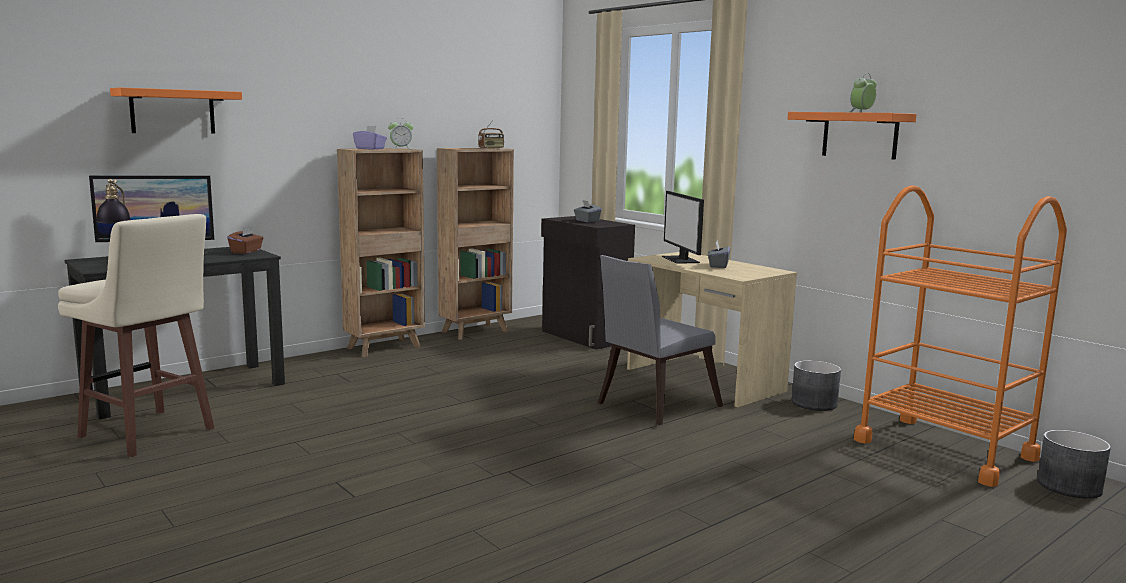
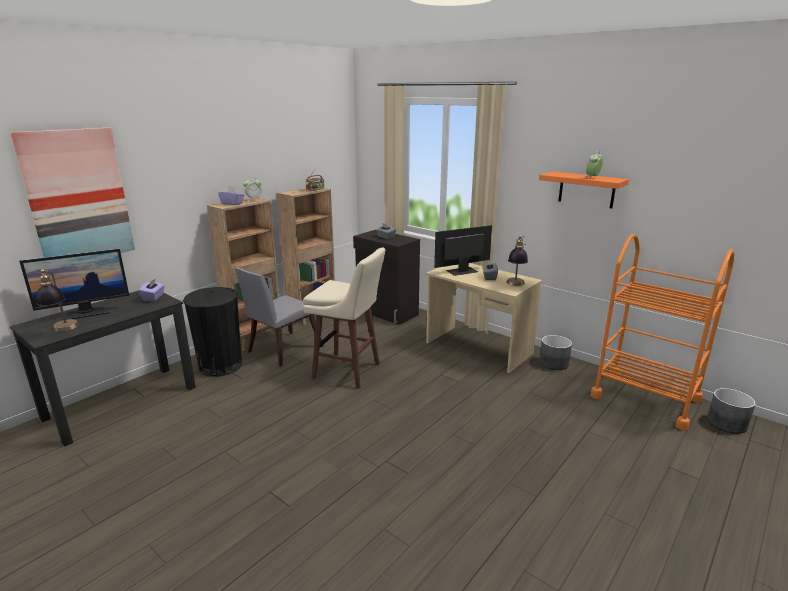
camera: 10 degrees left, 10 degrees up
beige stool [58,214,214,457] -> beige stool moved to [303,248,385,389]
orange shelf [110,87,242,134] -> picture [10,128,135,258]
brown tissue box [227,226,263,254] -> purple tissue box [138,278,165,301]
grey chair [598,255,723,425] -> grey chair moved to [235,267,324,367]
monitor [662,191,704,264] -> monitor turned 90 degrees clockwise [434,225,492,276]
none -> black trash can [183,287,242,377]
none -> table lamp [506,235,528,286]

